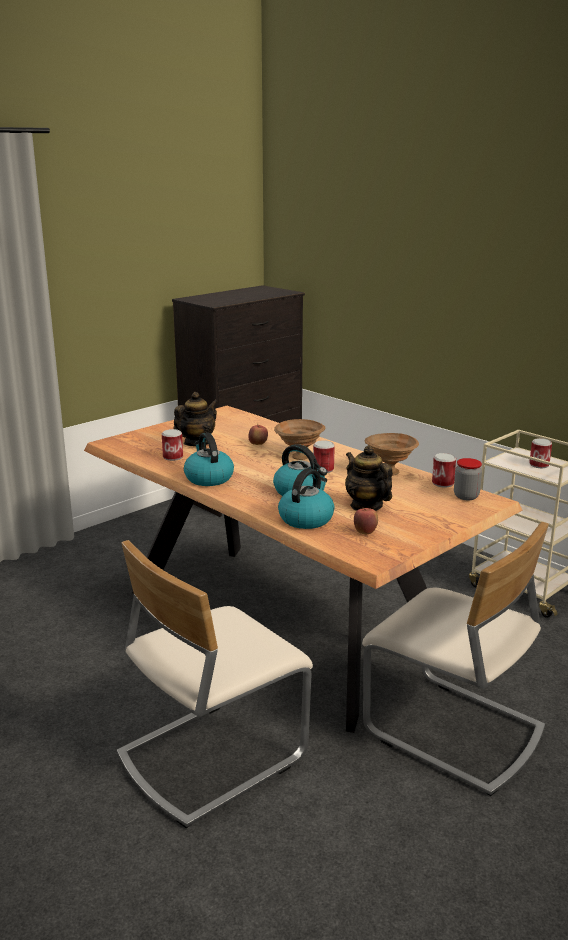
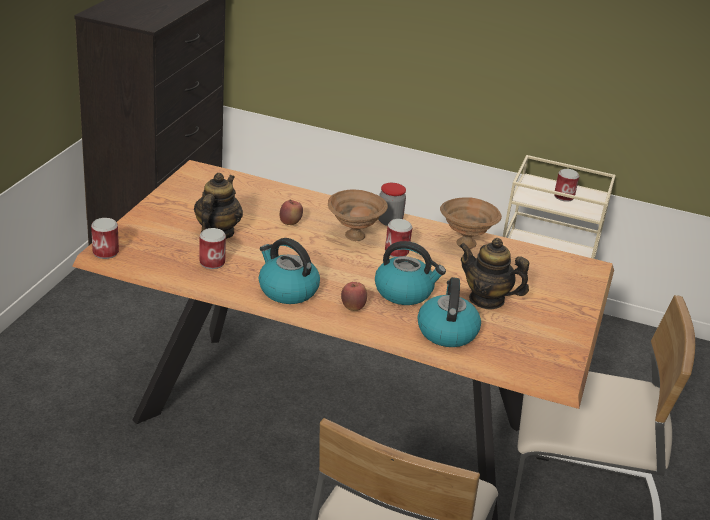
camera: 30 degrees left, 10 degrees up
apple [354,508,378,534] -> apple moved to [341,282,367,311]
can [432,453,456,488] -> can moved to [91,218,119,259]
jar [454,458,482,501] -> jar moved to [378,183,406,226]

